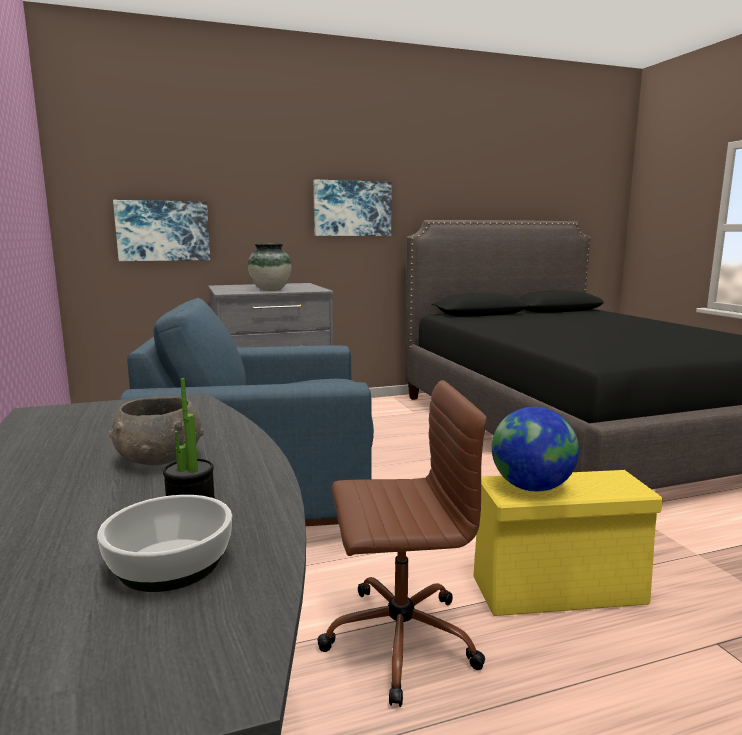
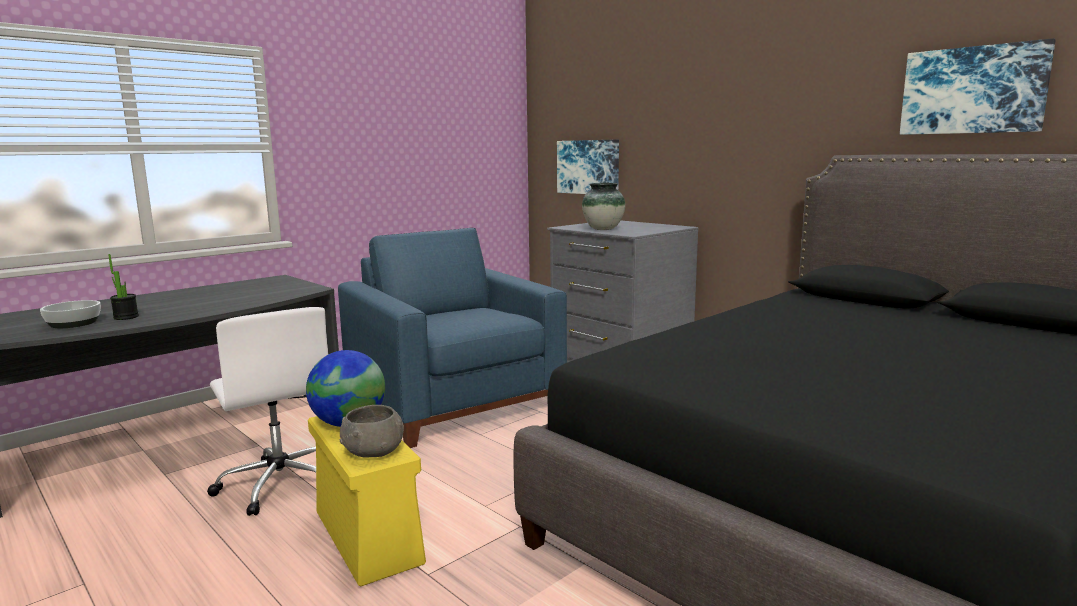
camera: 65 degrees right, 0 degrees up
grey bowl [110,397,204,465] -> grey bowl moved to [340,405,404,458]
picture [313,179,392,236] -> picture moved to [900,38,1056,135]
brown office chair [317,380,487,707] -> white office chair [207,307,328,516]

